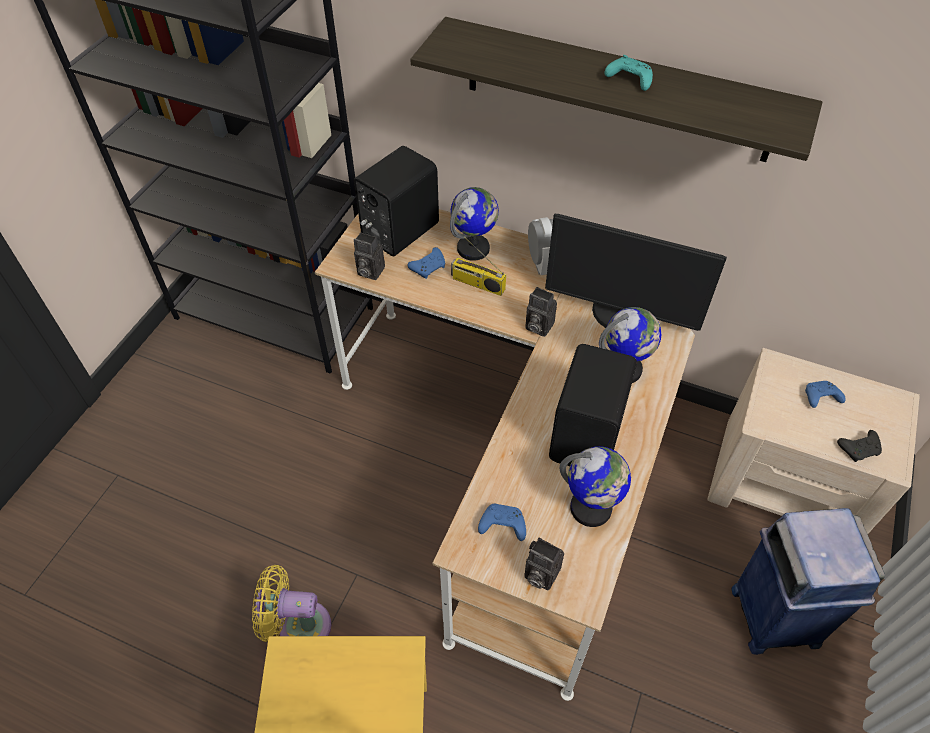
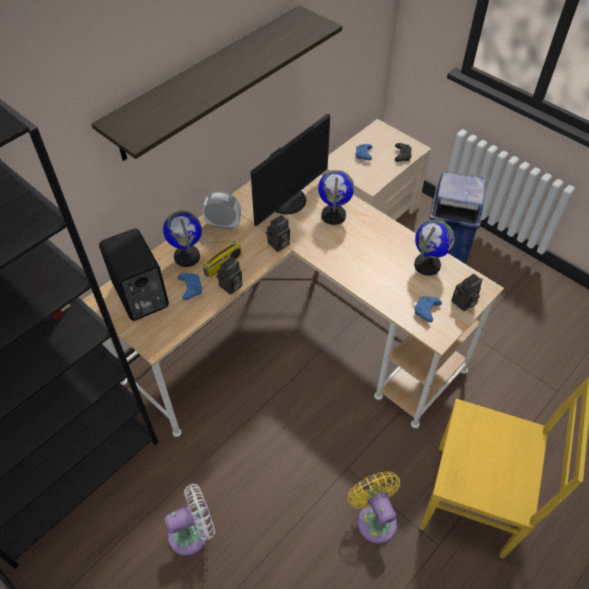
camera: 70 degrees left, 0 degrees up
yellow fan [252,565,331,642] -> yellow fan turned 135 degrees clockwise [348,471,400,544]
camera [354,232,385,280] -> camera moved to [216,257,243,295]
black speaker [549,344,637,466] -> none
turquoise game controller [604,55,653,91] -> none
none -> white fan [164,484,215,556]

